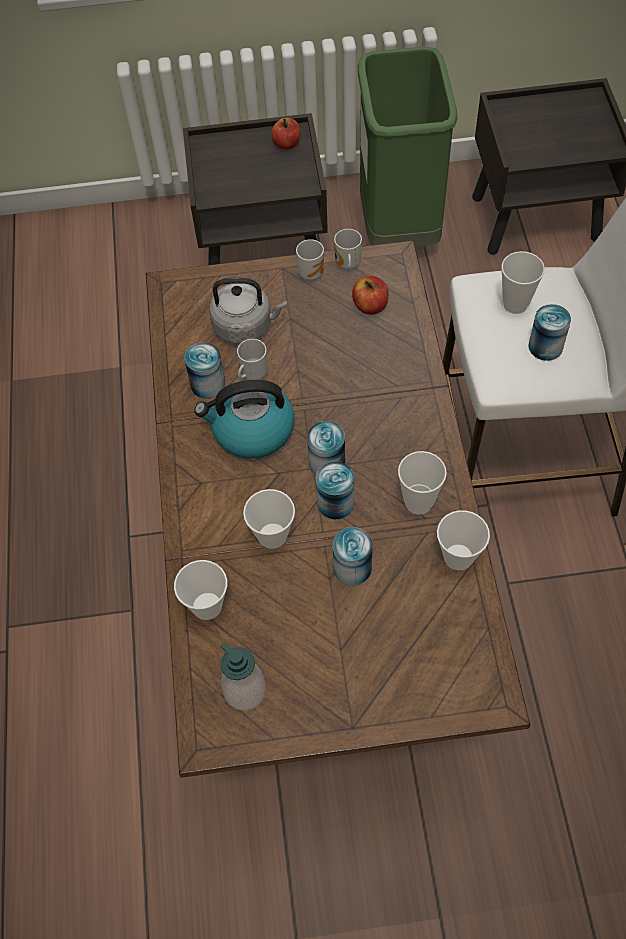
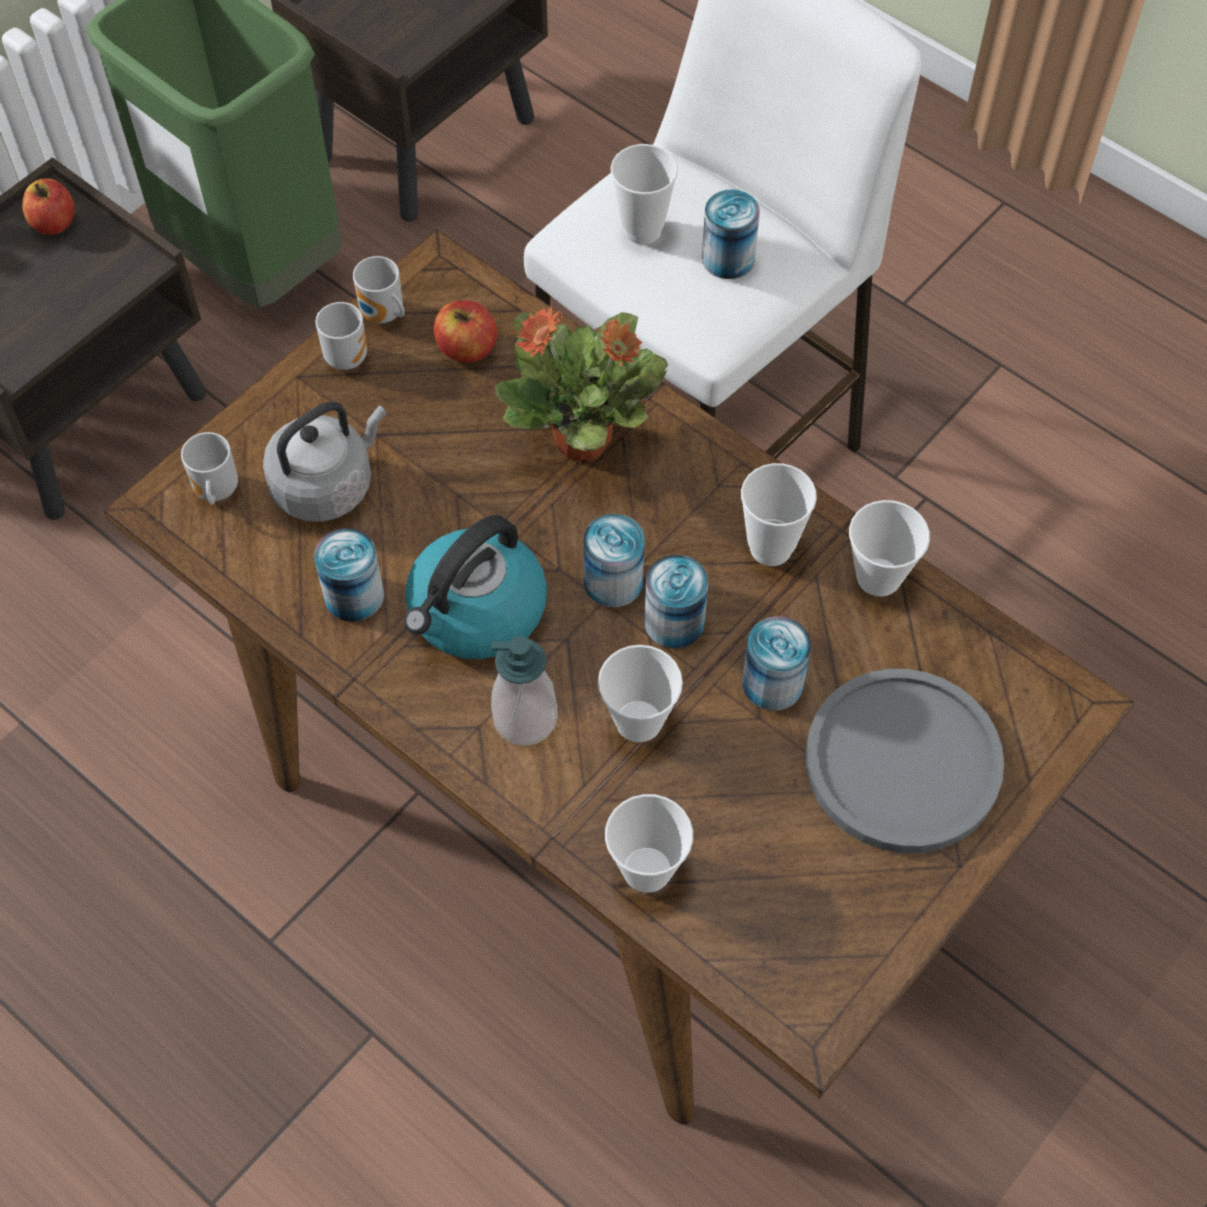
camera: 45 degrees left, 0 degrees up
soap dispenser [220,642,266,711] -> soap dispenser moved to [491,636,558,746]
mug [237,339,268,380] -> mug moved to [181,432,238,505]
none -> potted plant [495,306,668,462]
none -> grey plate [805,669,1004,853]

